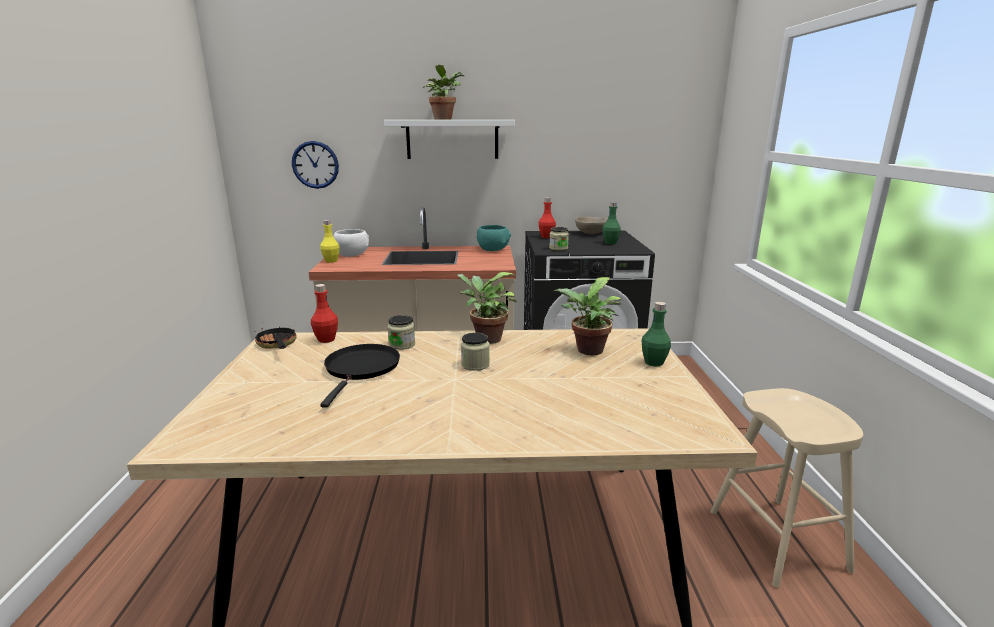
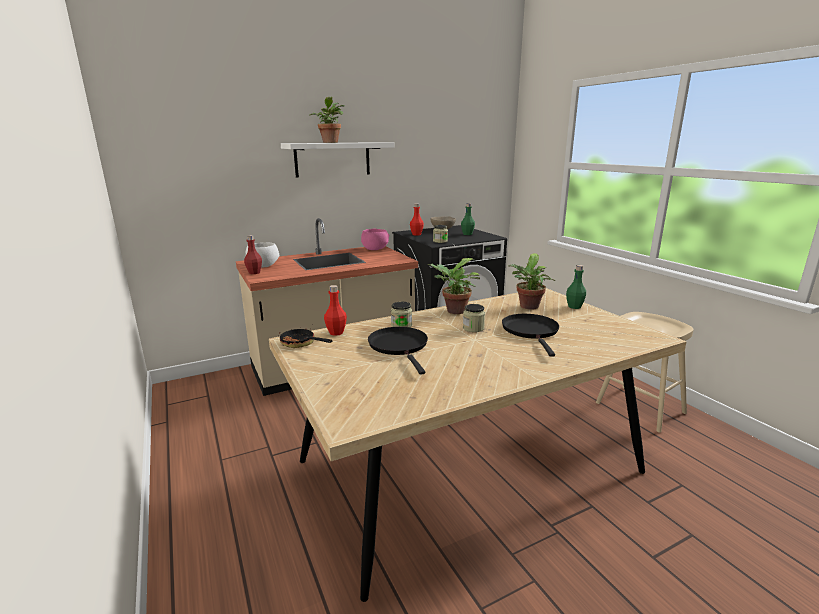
camera: 25 degrees left, 0 degrees up
wall clock [292,141,339,189] -> none
yellow bottle [320,220,340,263] -> red bottle [244,235,262,274]
turquoise bowl [477,225,511,251] -> pink bowl [361,229,389,250]
none -> black frying pan [502,314,559,357]

